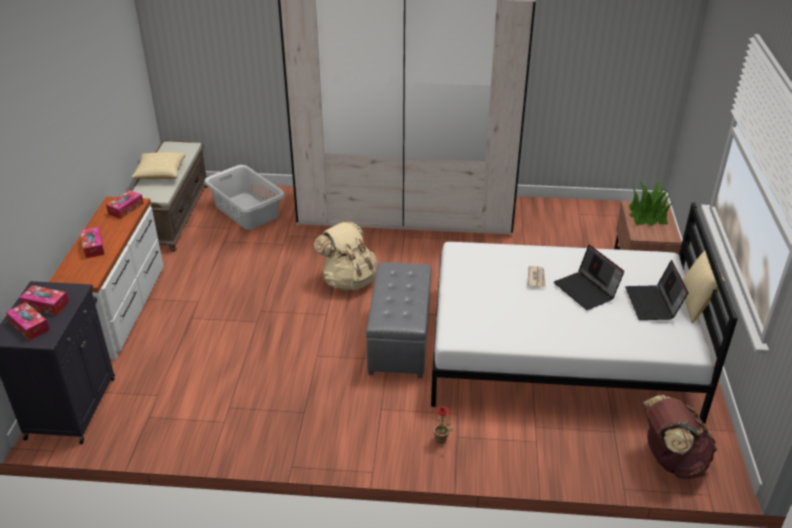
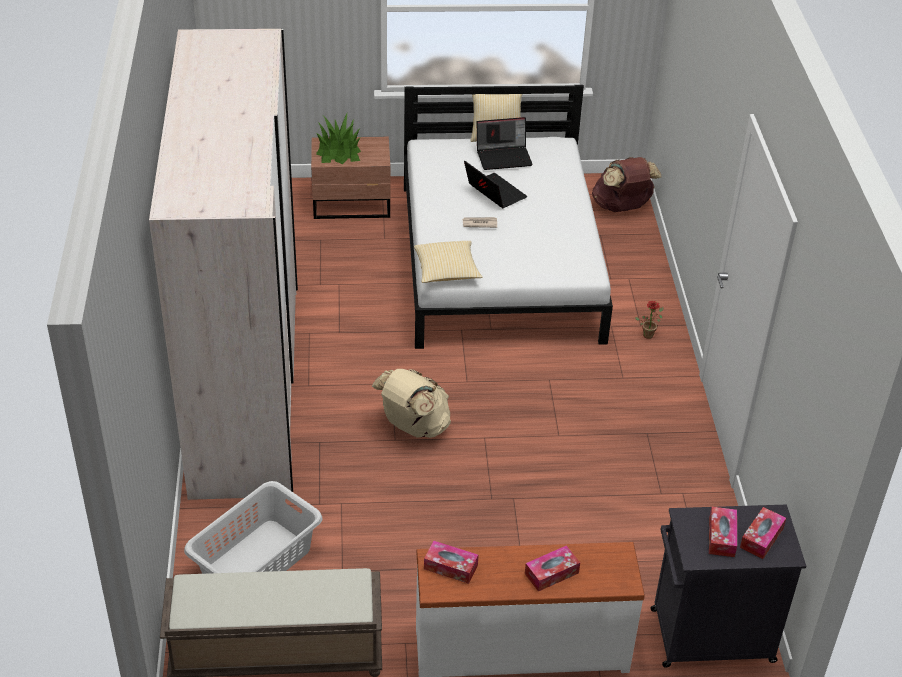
camera: 100 degrees left, 5 degrees up
pillow [131,152,185,179] -> pillow moved to [414,241,482,283]
grey ottoman [366,262,432,378] -> none
laptop [554,245,624,310] -> laptop turned 90 degrees counterclockwise [464,160,527,208]

